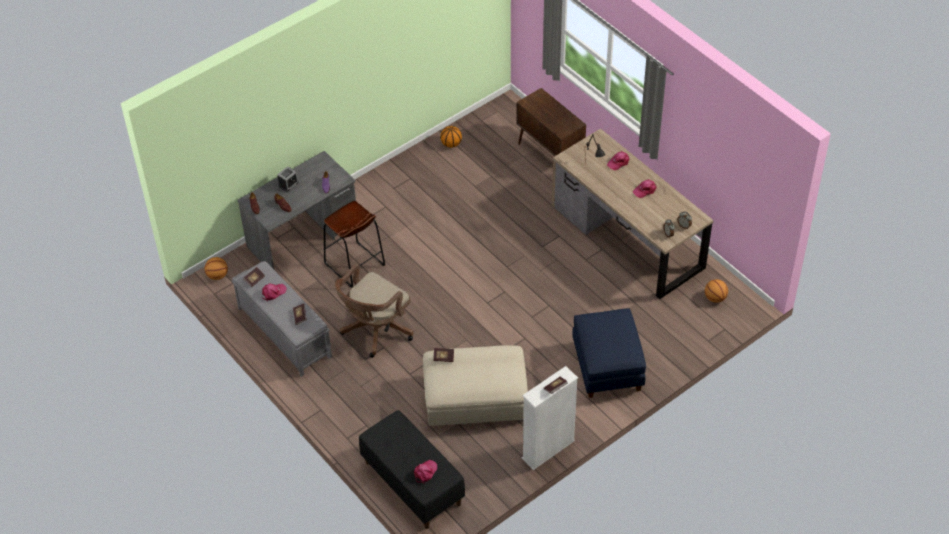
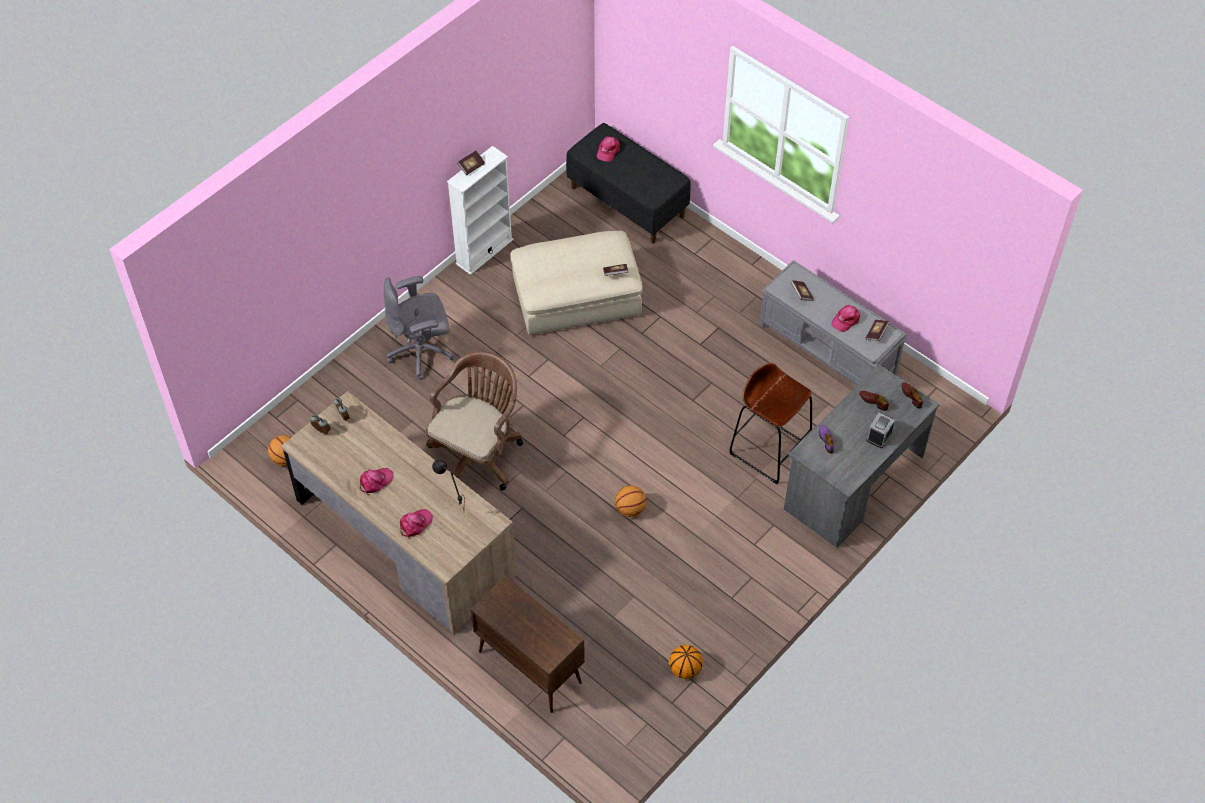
camera: 170 degrees right, 5 degrees up
basketball [205,257,228,280] -> basketball moved to [615,485,647,517]
brown office chair [335,264,413,358] -> brown office chair moved to [426,351,523,491]
blue ottoman [572,308,646,398] -> grey office chair [384,276,455,380]

